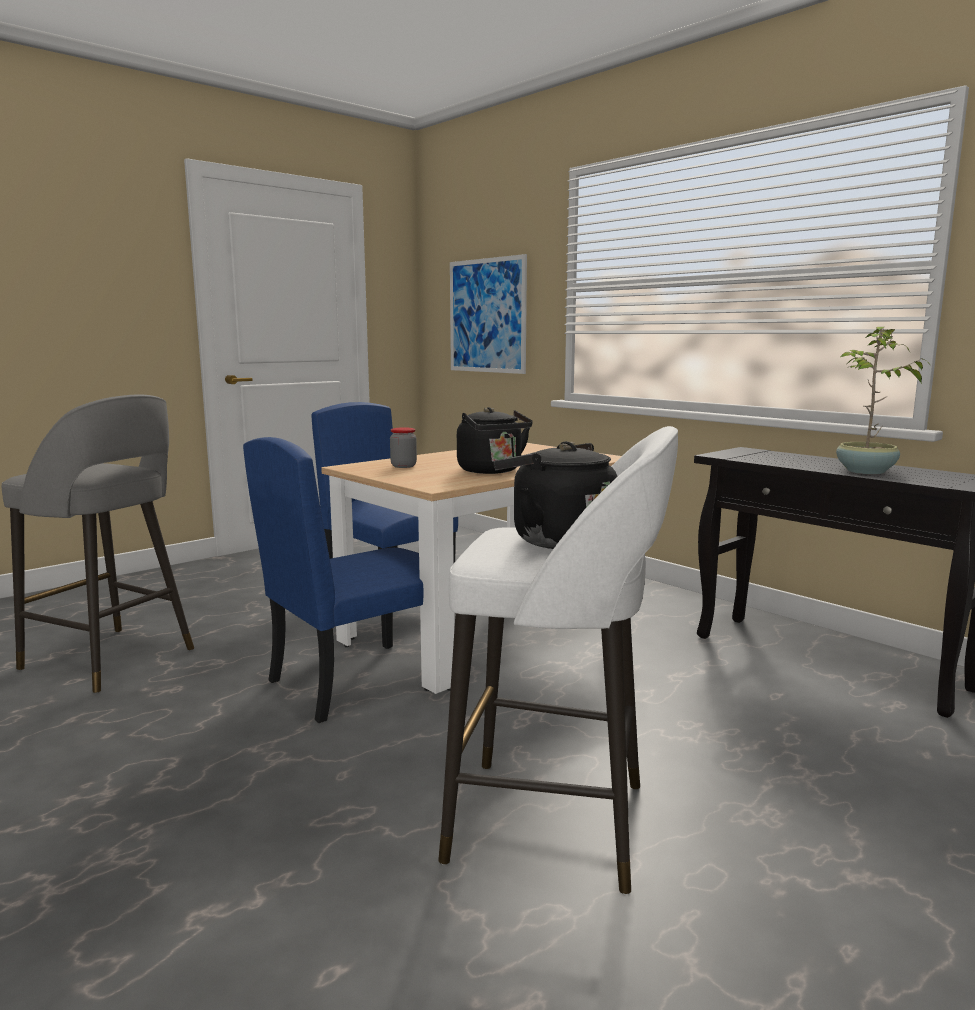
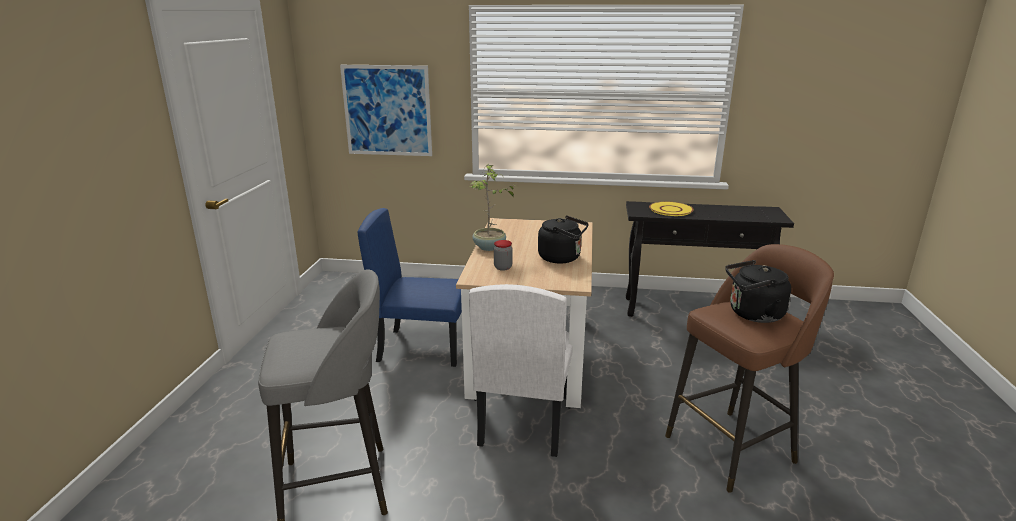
camera: 40 degrees left, 10 degrees up
blue chair [243,437,423,723] -> white chair [469,284,573,457]
white stool [438,426,678,895] -> brown stool [665,244,834,493]
potted plant [836,327,929,474] -> potted plant moved to [469,164,517,251]
none -> yellow plate [649,202,694,216]

